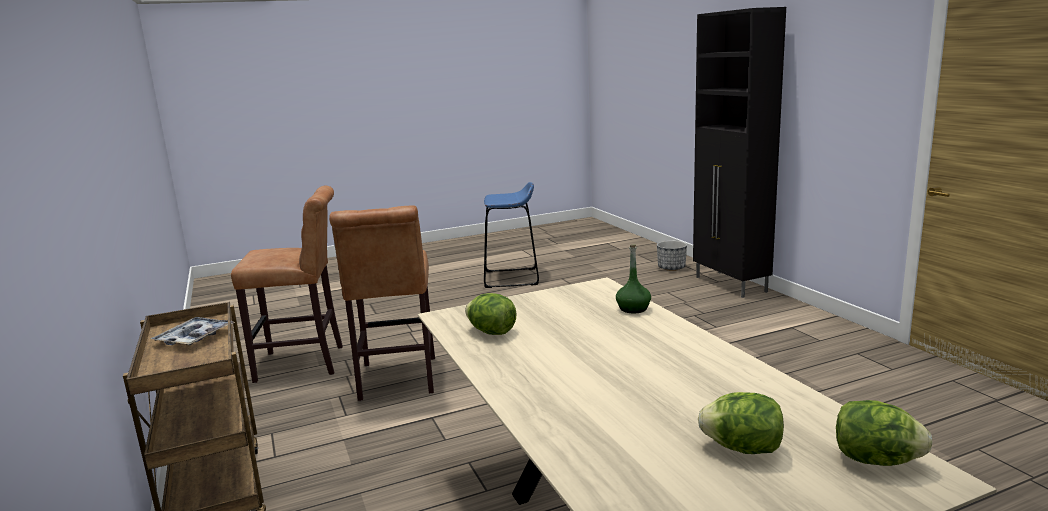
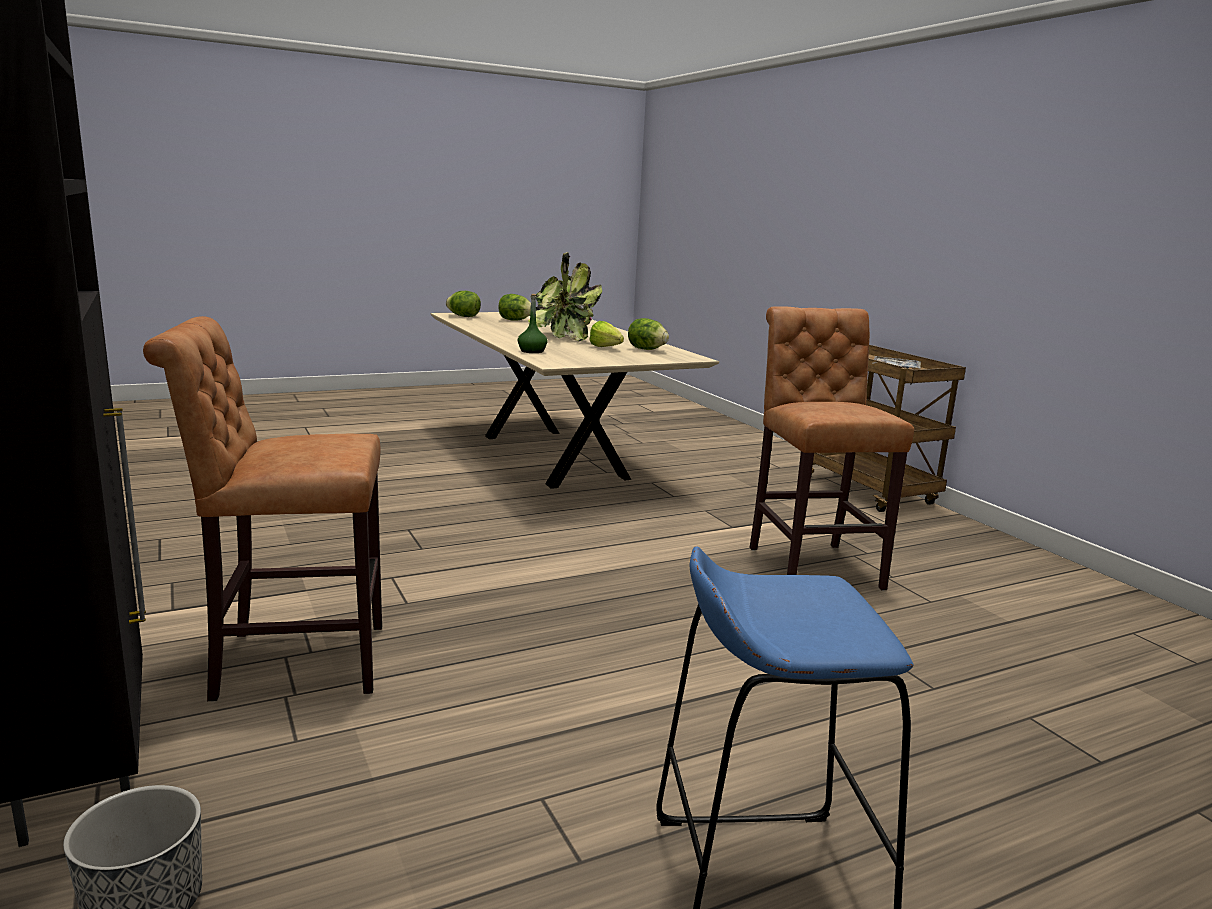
camera: 175 degrees right, 0 degrees up
brown stool [231,186,343,383] -> brown stool moved to [143,316,382,702]
none -> potted plant [528,252,602,341]
none -> lettuce [589,321,624,347]

